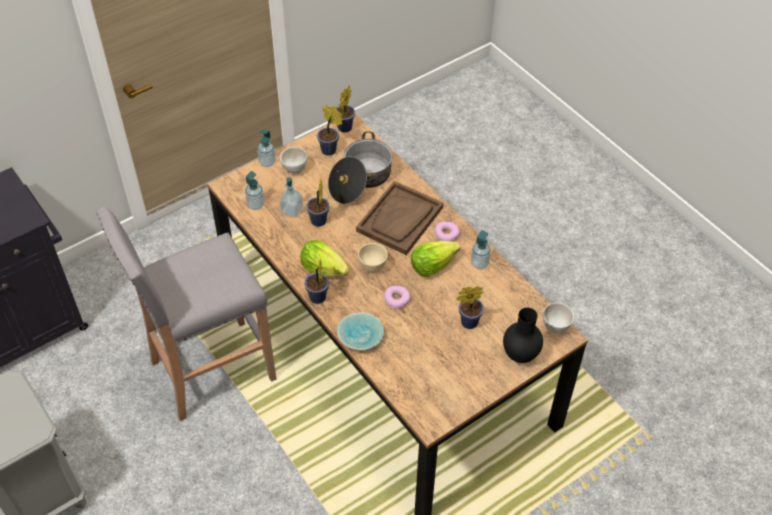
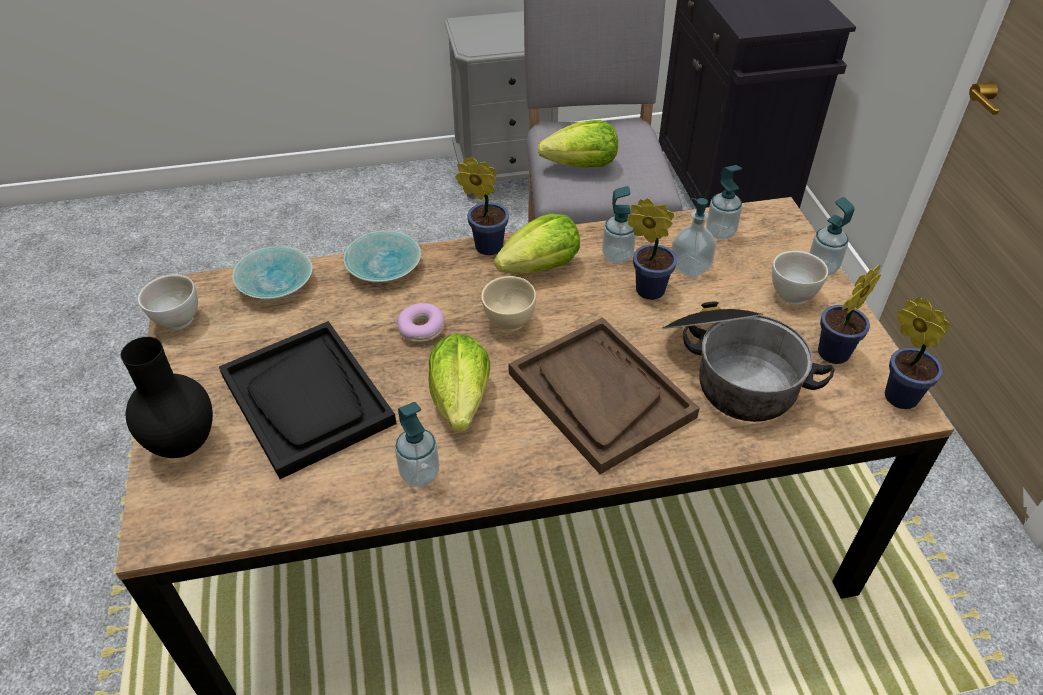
camera: 115 degrees right, 5 degrees down
donut [434,222,460,242] -> none
potted plant [456,286,484,329] -> black tray [219,321,397,479]
white bowl [543,303,574,334] -> white bowl moved to [138,275,198,330]
none -> turquoise bowl [232,246,312,299]
none -> lettuce [538,120,618,167]
none -> soap dispenser [602,186,636,264]

